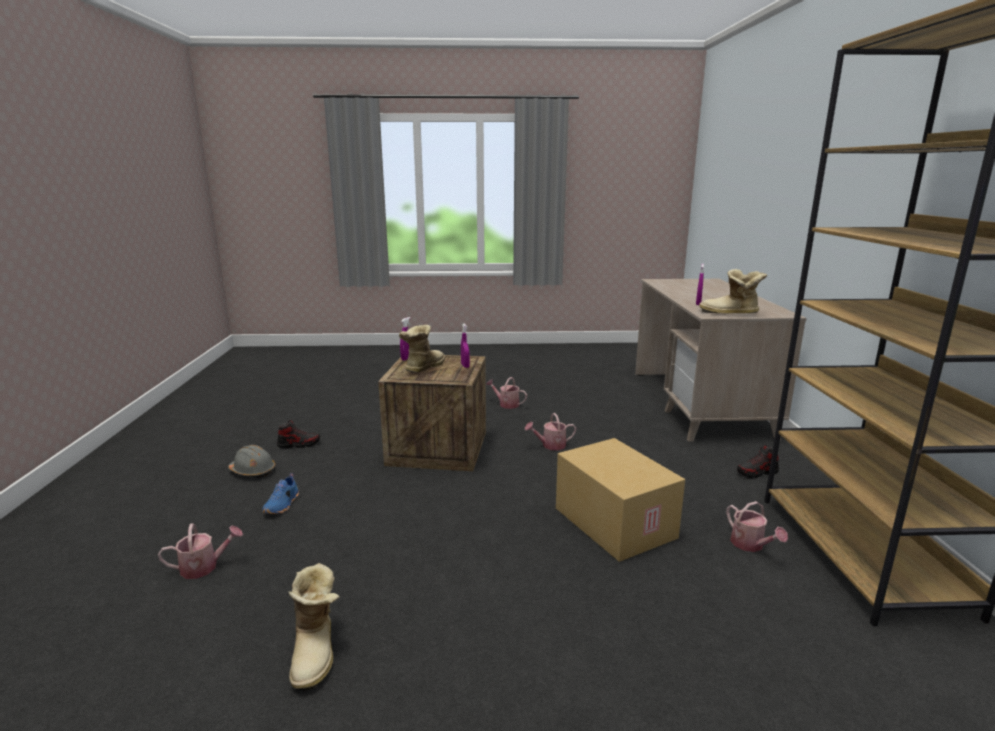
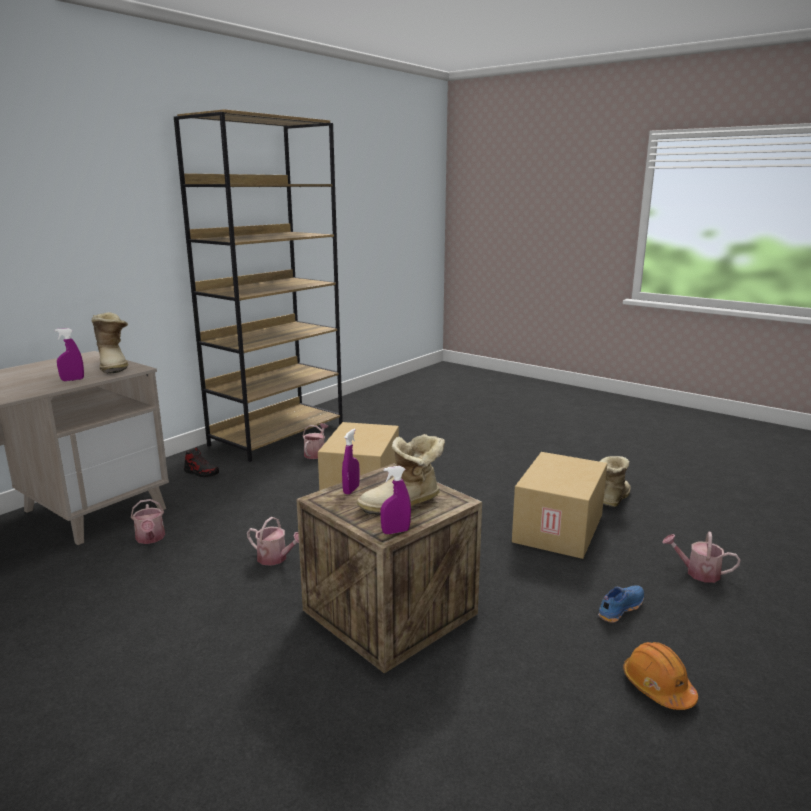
camera: 140 degrees left, 0 degrees up
grey hard hat [228,445,275,478] -> orange hard hat [623,642,698,710]
shoe [277,420,320,448] -> none
watering can [486,377,527,409] -> watering can moved to [131,499,165,544]
none -> cardboard box [512,452,607,559]

